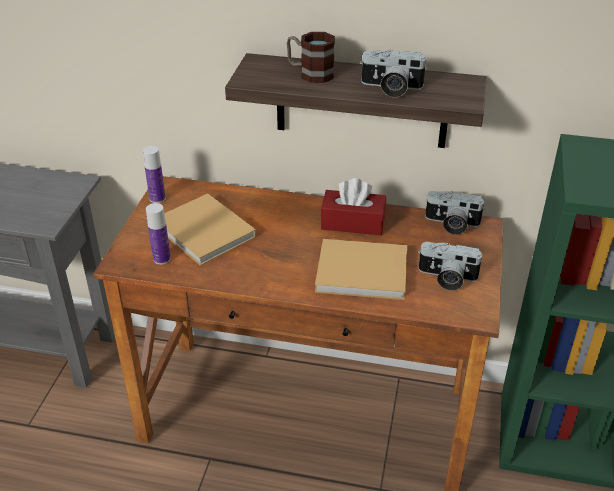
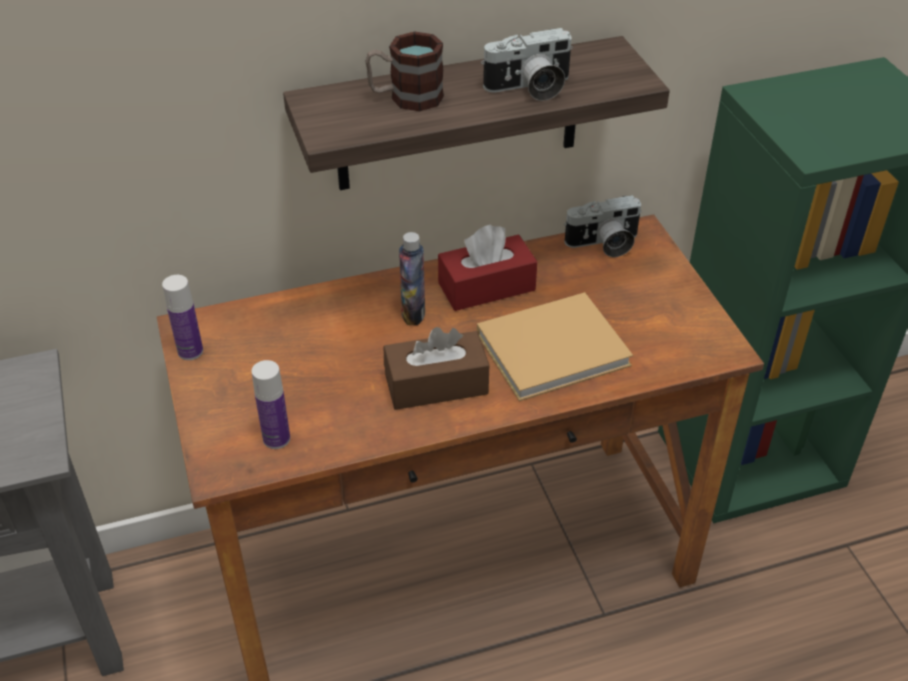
camera: 30 degrees left, 5 degrees up
beige book [164,194,256,266] -> none
camera [418,242,483,291] -> none
none -> brown tissue box [384,327,489,410]
none -> bottle [399,232,425,325]

